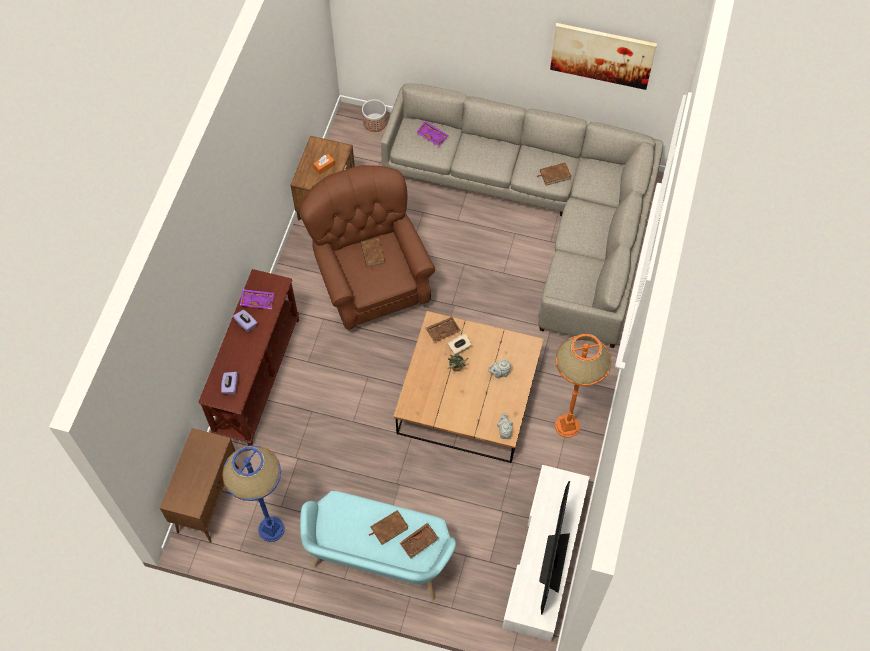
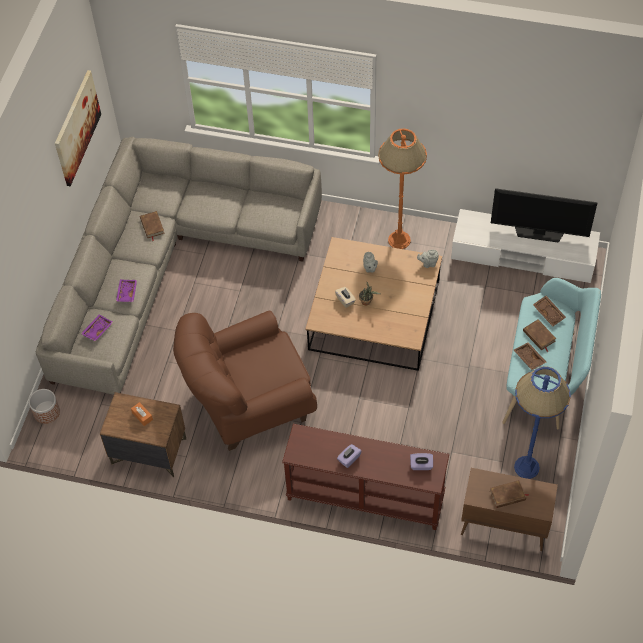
camera: 90 degrees left, 5 degrees down
purple tray [240,289,274,309] -> purple tray moved to [116,279,137,302]
brown book [360,238,385,270] -> brown book moved to [490,480,529,508]
brown tray [426,317,461,342] -> brown tray moved to [514,342,546,370]

